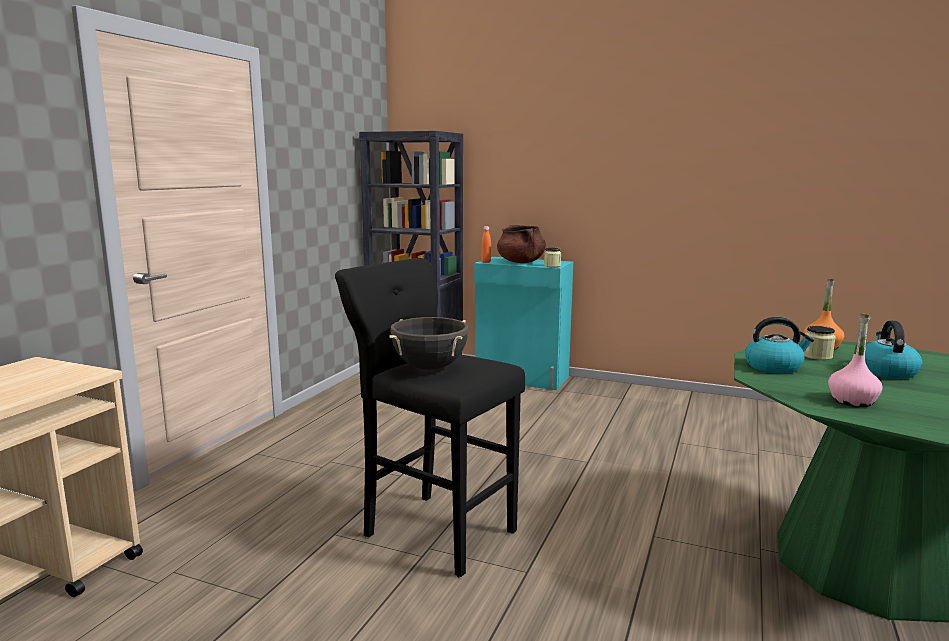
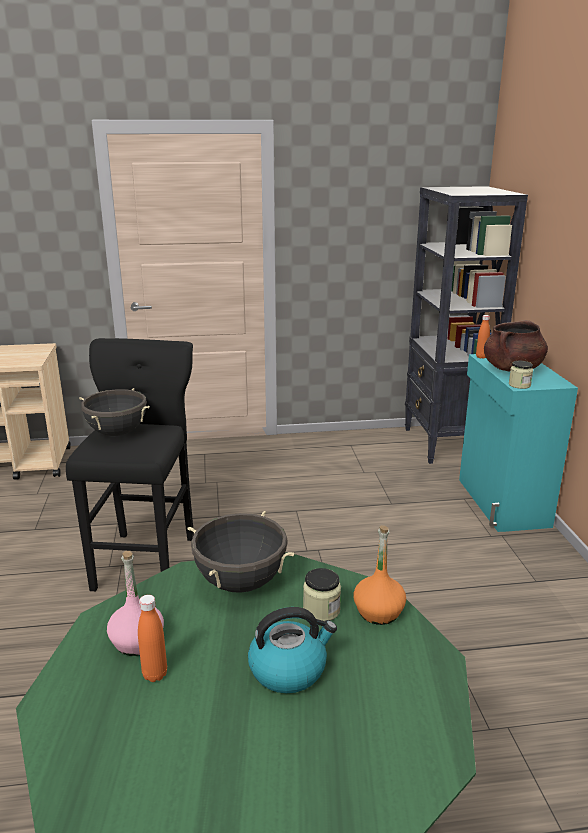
camera: 60 degrees right, 10 degrees up
kettle [745,317,814,374] -> black cooking pot [188,511,295,593]
none -> orange bottle [138,595,167,682]

